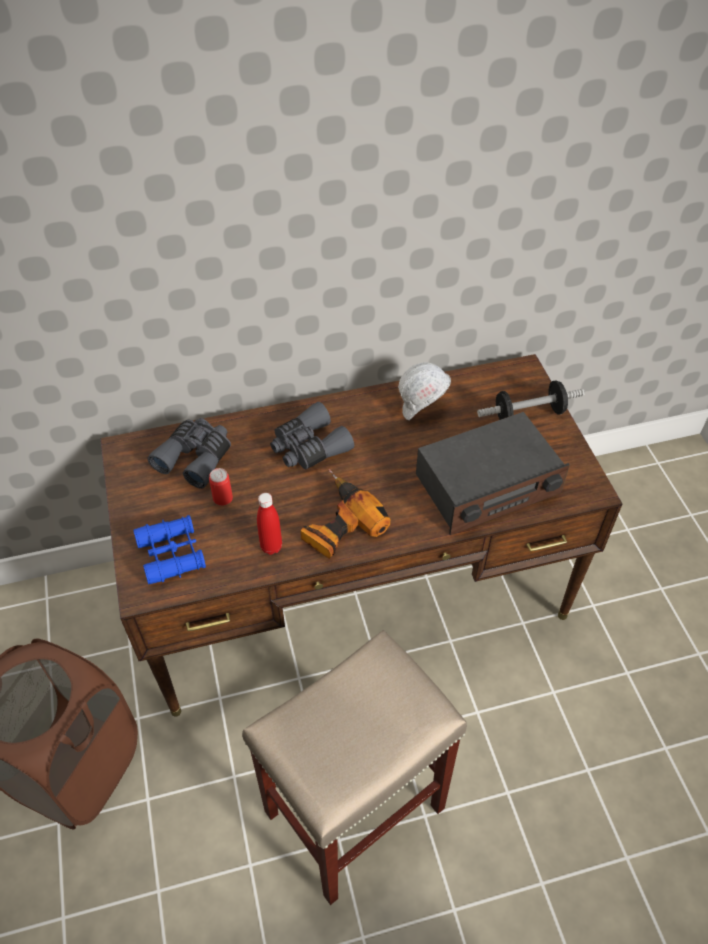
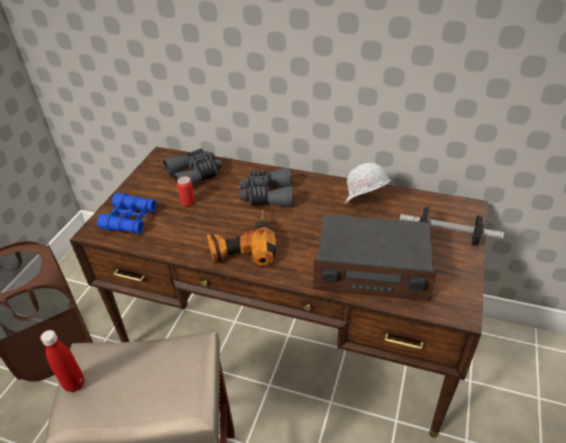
camera: 35 degrees right, 10 degrees down
red bottle [257,493,282,555] -> red bottle moved to [40,330,84,392]

